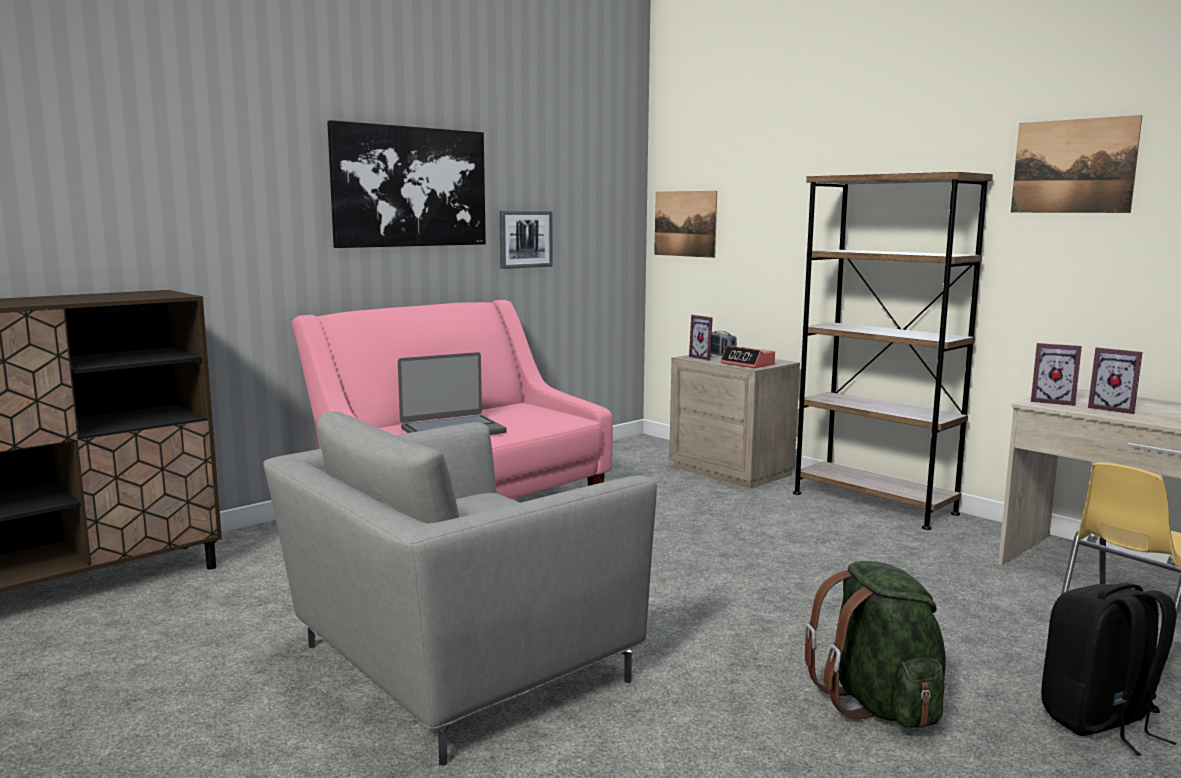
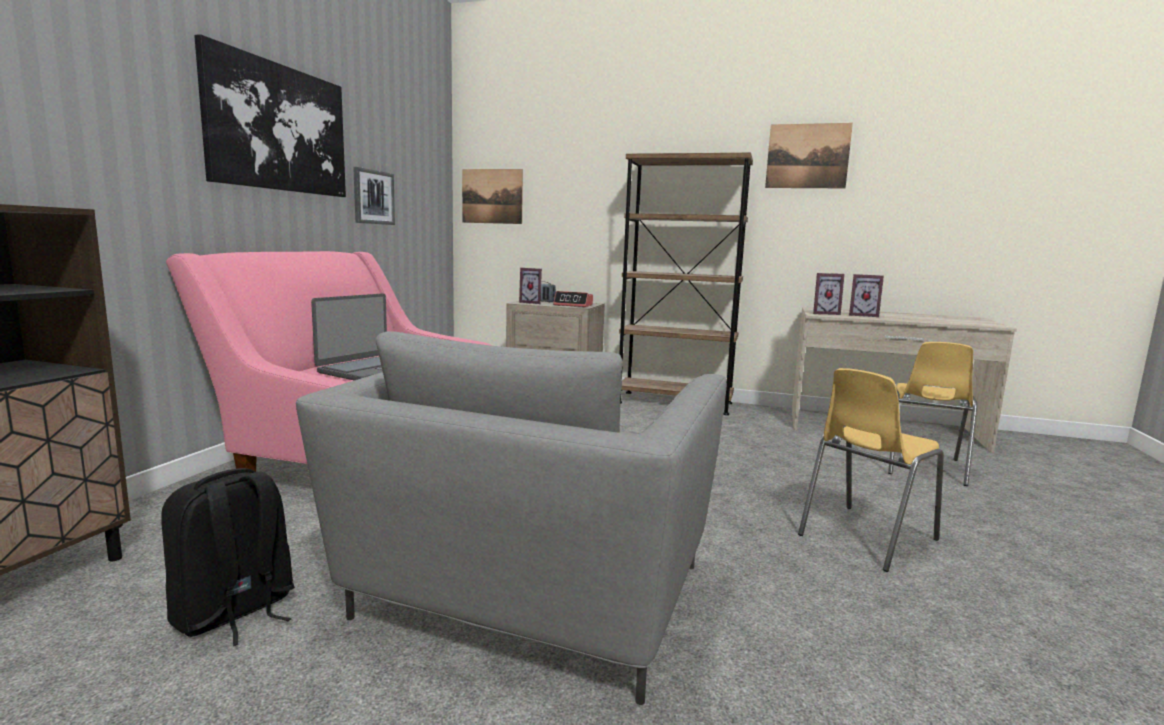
camera: 30 degrees left, 0 degrees up
green backpack [804,561,946,729] -> yellow chair [798,368,944,572]
black backpack [1041,583,1176,756] -> black backpack moved to [161,468,295,646]

